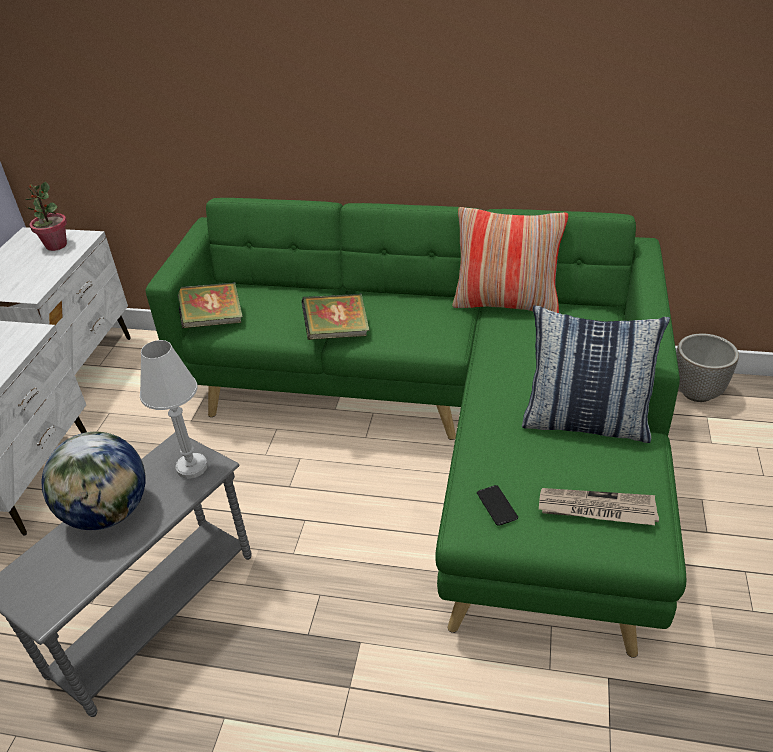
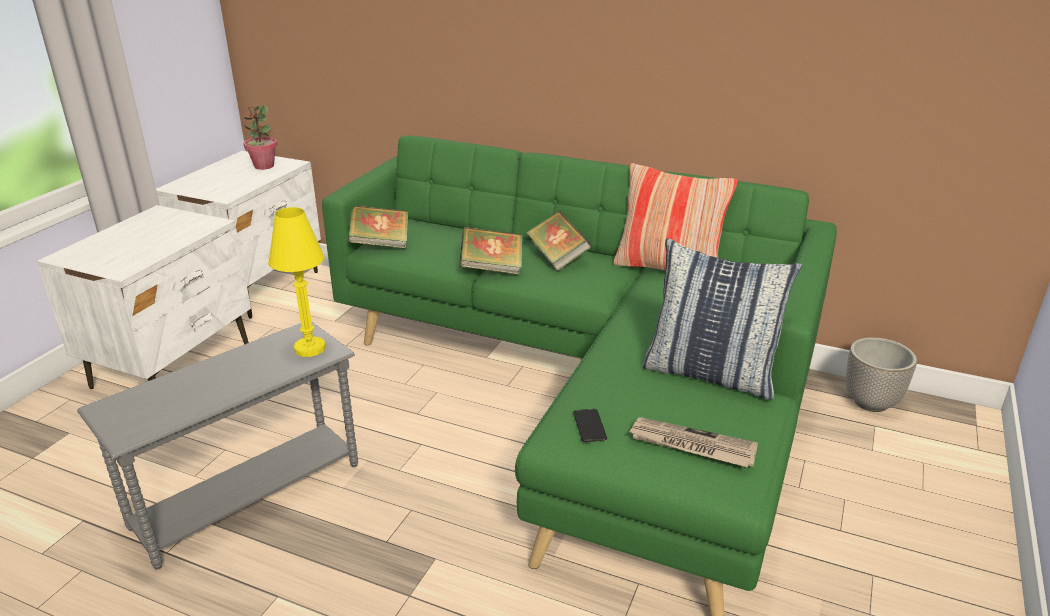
camera: 10 degrees right, 10 degrees down
globe [42,432,145,530] -> none
white table lamp [140,340,207,479] -> yellow table lamp [268,207,325,357]
none -> book [526,211,592,271]

